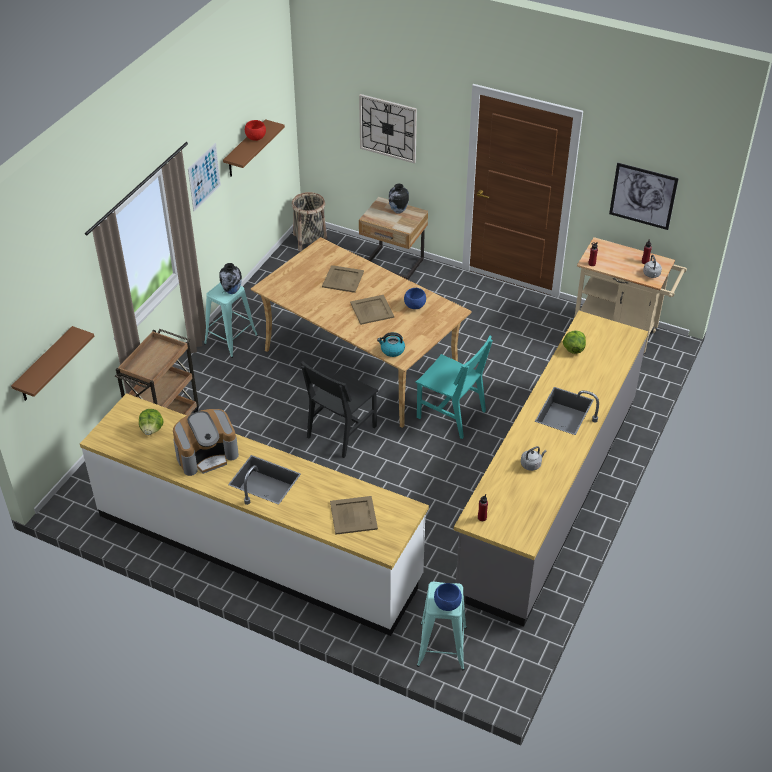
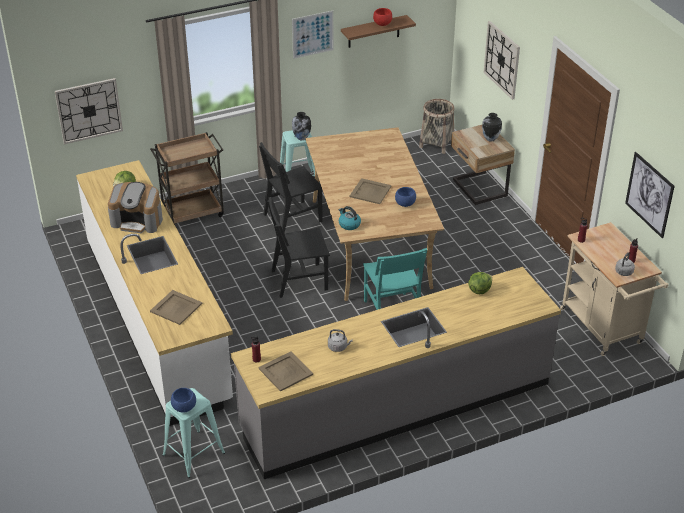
camera: 40 degrees right, 5 degrees down
brown shelf [11,326,94,401] -> wall clock [55,78,123,144]
beige tray [322,265,364,293] -> beige tray moved to [258,352,313,392]
none -> black chair [259,142,322,233]

